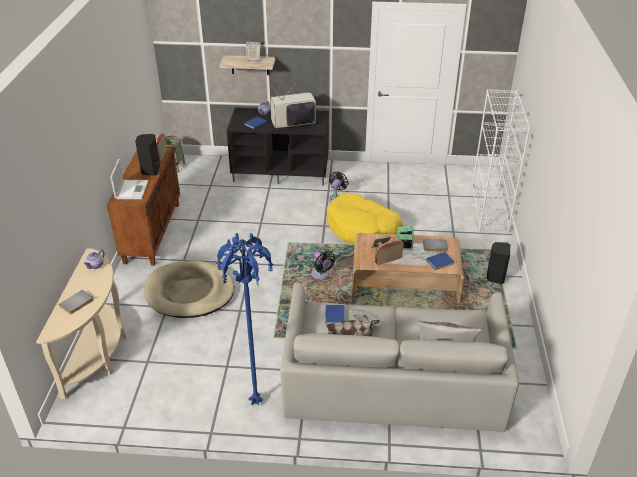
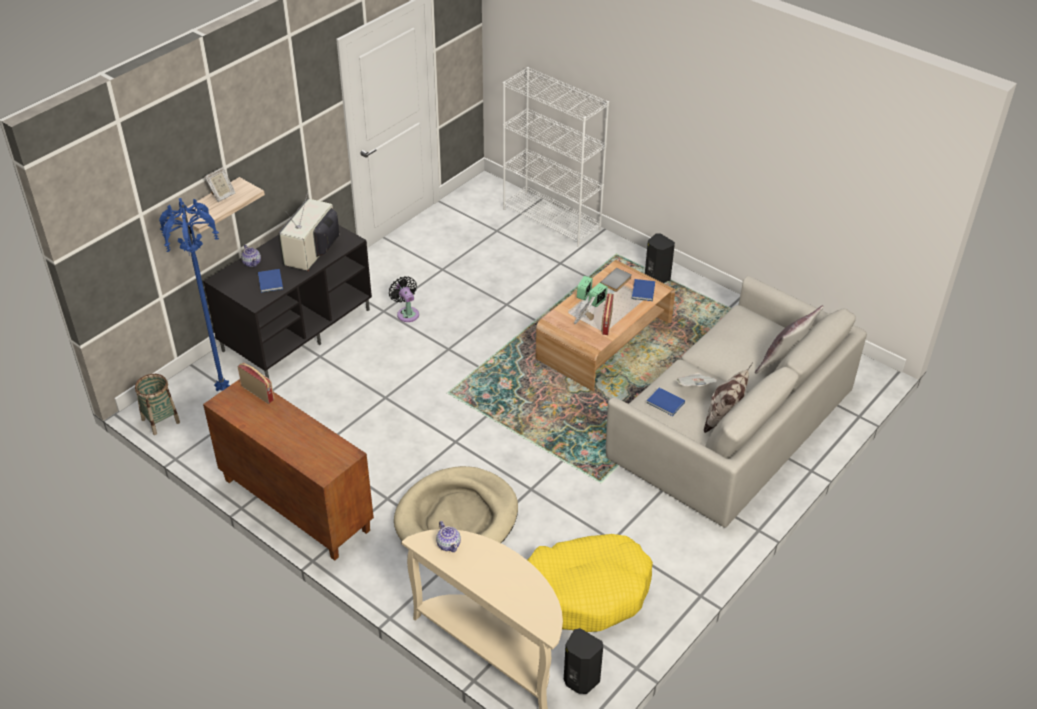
camera: 55 degrees left, 5 degrees up
grey book [59,290,94,315] -> none
laptop [110,159,148,199] -> none
black speaker [135,134,160,176] -> black speaker moved to [564,628,603,694]
blue floor lamp [216,233,274,406] -> blue floor lamp moved to [159,198,230,391]
black fan [312,251,335,279] -> none
yellow dog bed [327,193,403,244] -> yellow dog bed moved to [528,534,653,632]

